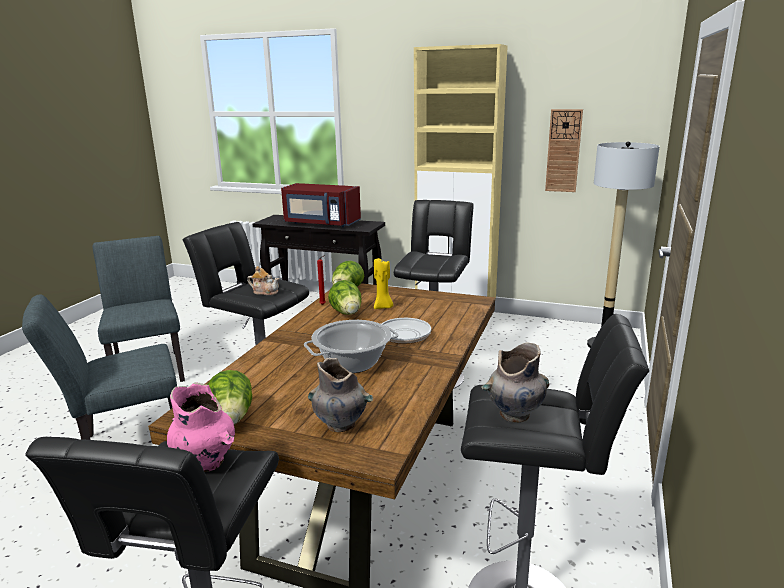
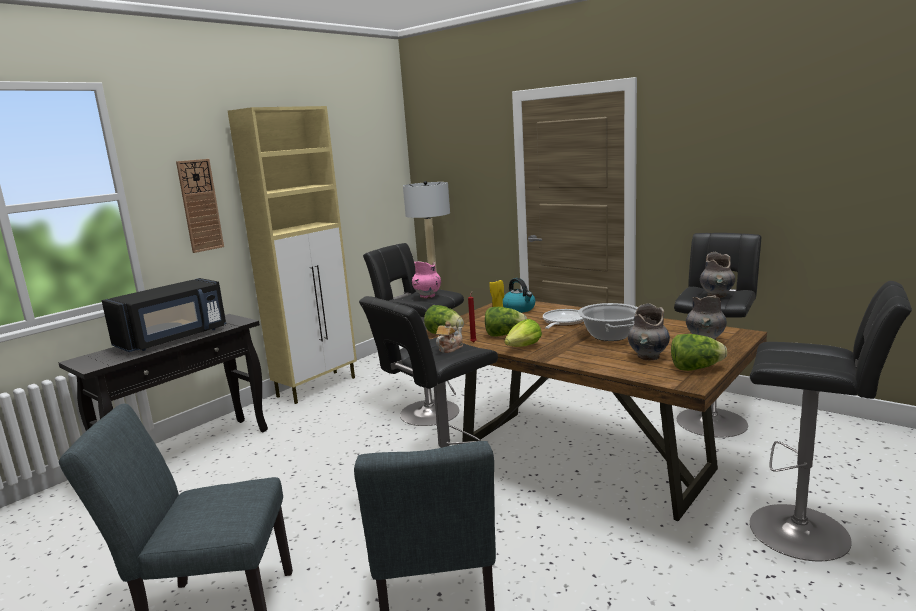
camera: 70 degrees left, 5 degrees down
pink vase [167,382,235,472] -> pink vase moved to [412,261,441,299]
red microwave [281,183,361,227] -> black microwave [102,278,226,352]
wall clock [545,109,583,192] -> wall clock moved to [176,159,224,253]
none -> kettle [503,278,535,313]
none -> lettuce [504,319,542,347]
none -> grey vase [628,303,670,360]

